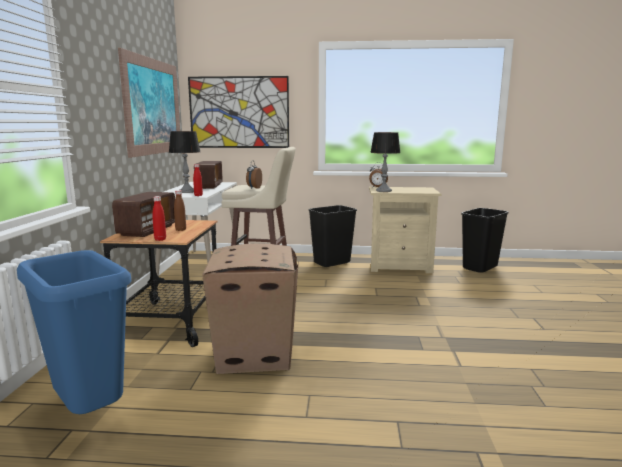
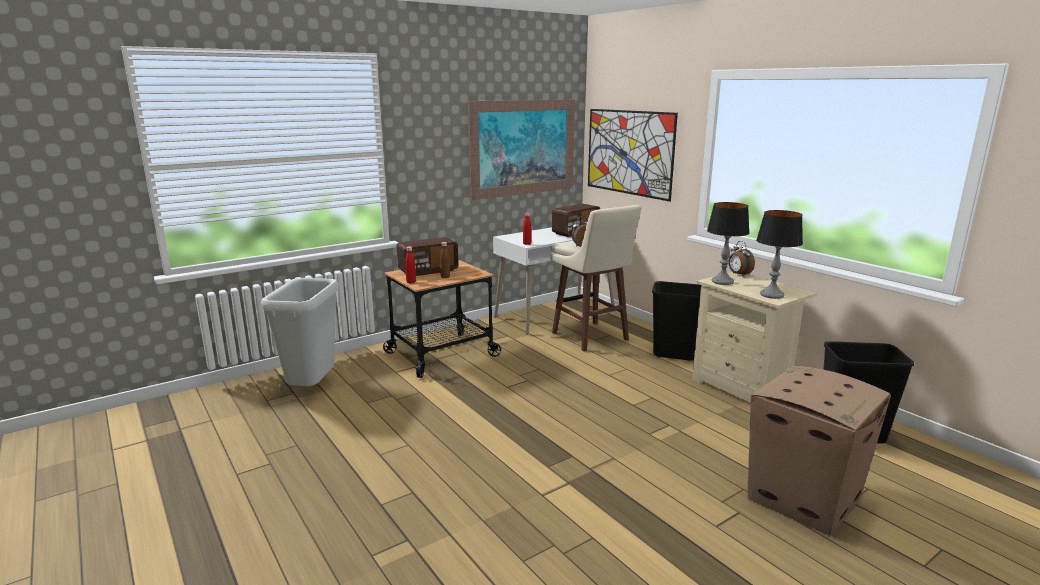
camera: 50 degrees right, 5 degrees up
blue trash can [17,250,131,414] -> grey trash can [261,278,339,386]
table lamp [169,131,200,193] -> table lamp moved to [756,210,803,299]
cardboard box [203,243,299,374] -> cardboard box moved to [747,365,891,536]

